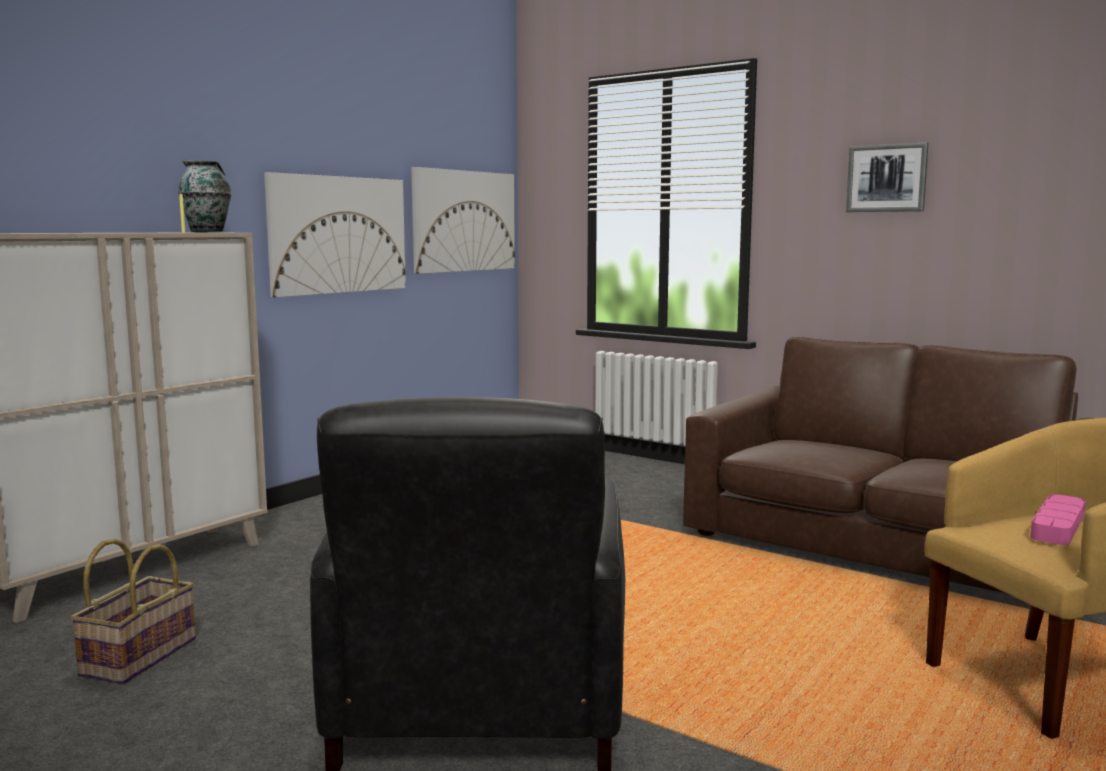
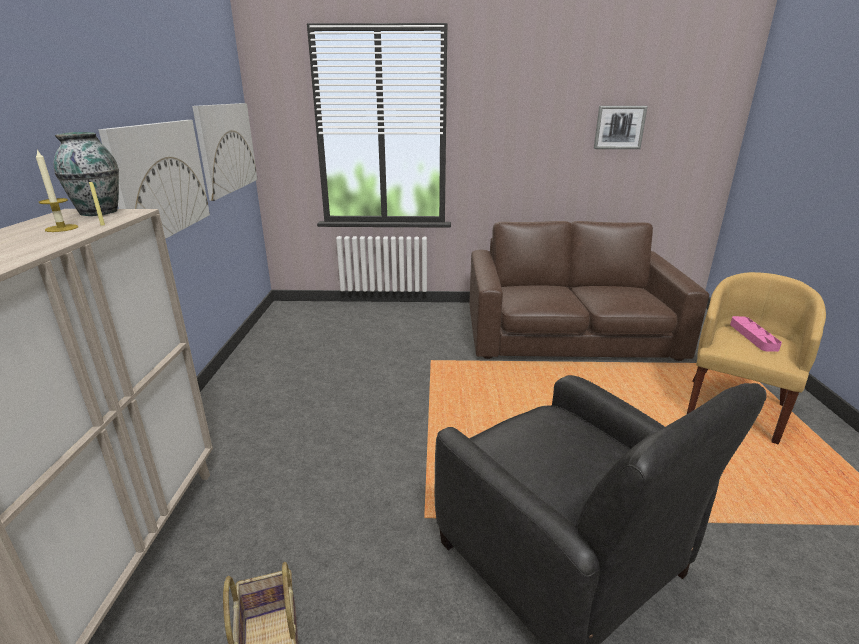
camera: 35 degrees left, 15 degrees up
picture [846,142,928,212] -> picture moved to [594,106,648,149]
none -> candle [36,150,78,232]

